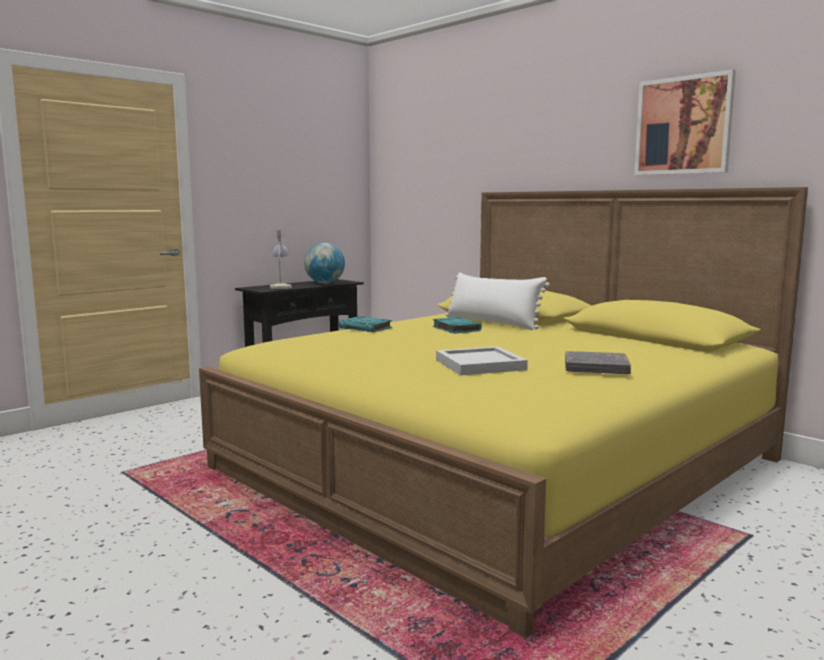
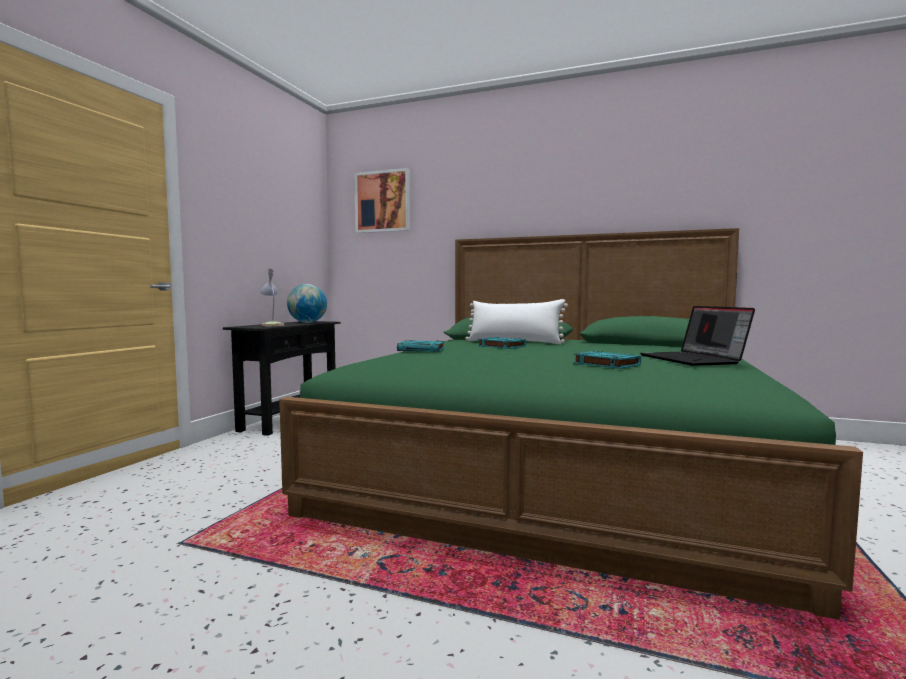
camera: 25 degrees left, 5 degrees down
yellow bed [199,187,808,638] -> green bed [279,228,863,620]
white tray [436,346,528,375] -> turquoise book [573,351,641,369]
grey book [565,351,631,374] -> laptop [640,306,755,366]
picture [634,69,736,175] -> picture moved to [354,168,410,233]

